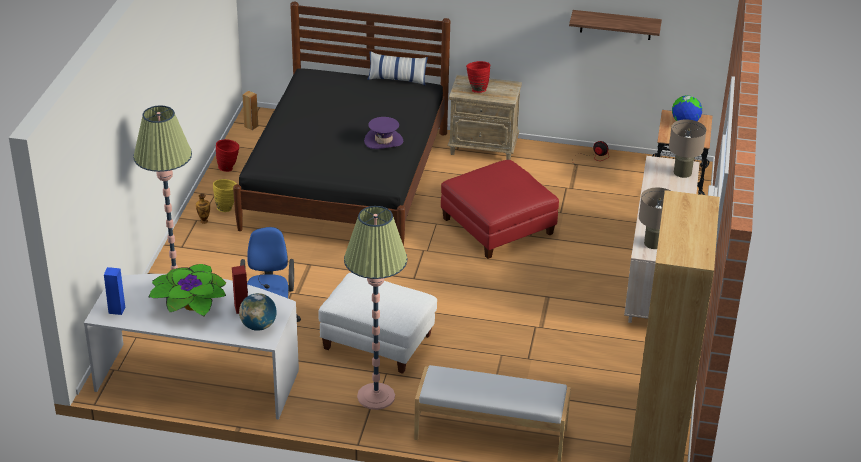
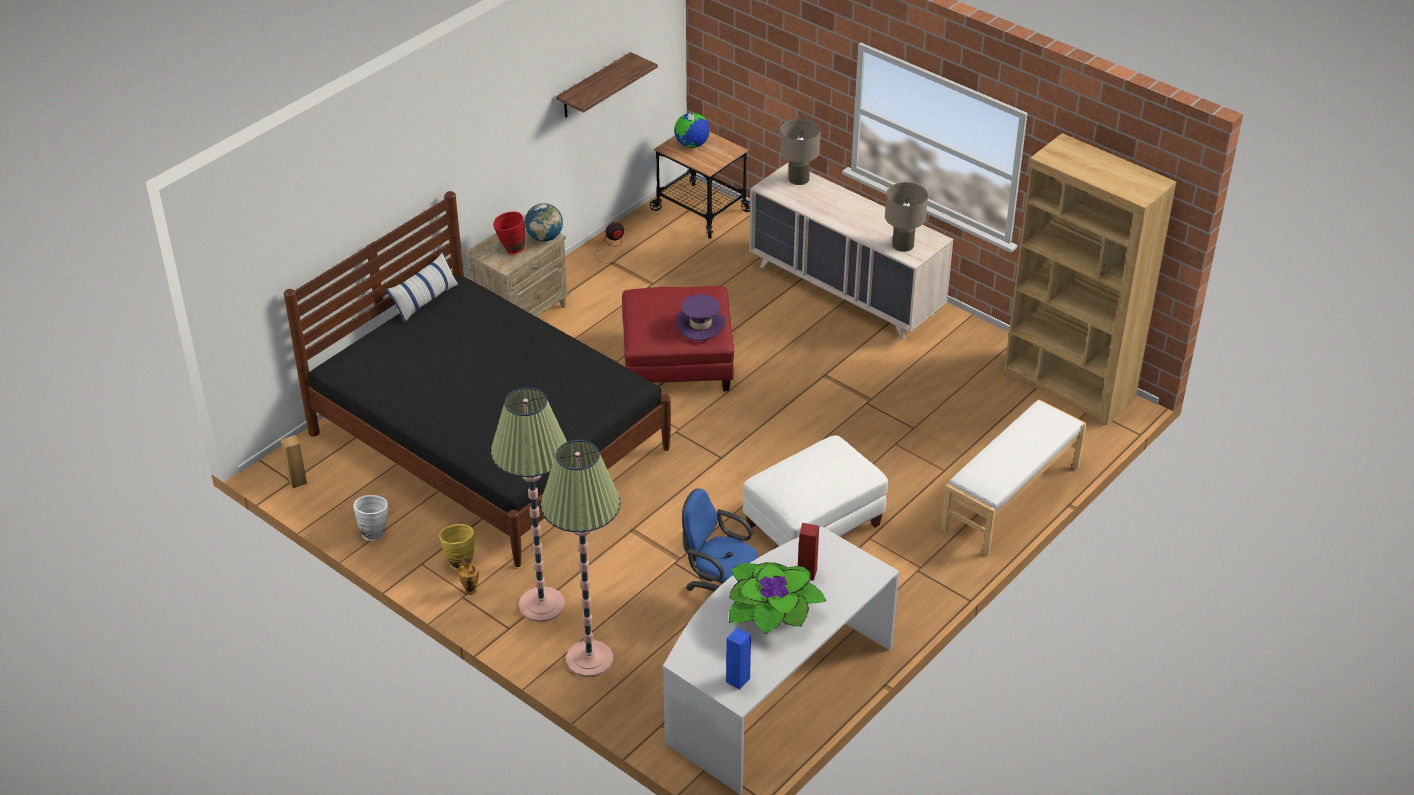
camera: 60 degrees left, 5 degrees up
red vase [216,139,239,172] -> white vase [353,495,388,541]
globe [239,293,277,331] -> globe moved to [525,203,563,242]
floor lamp [344,206,407,410] -> floor lamp moved to [491,387,567,622]
purple hat [364,117,403,149] -> purple hat moved to [676,294,725,341]

